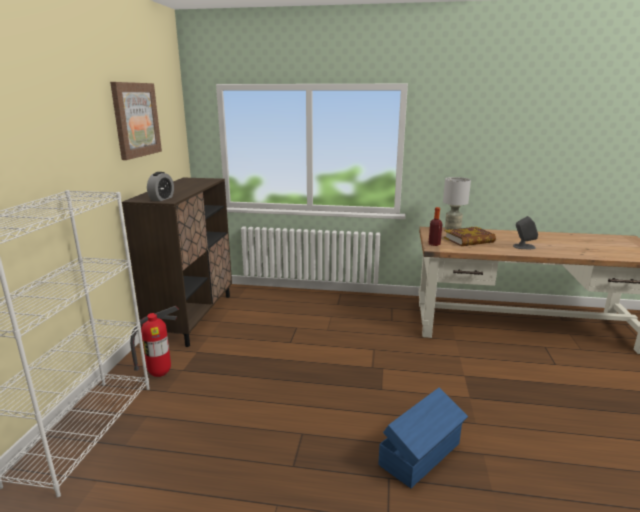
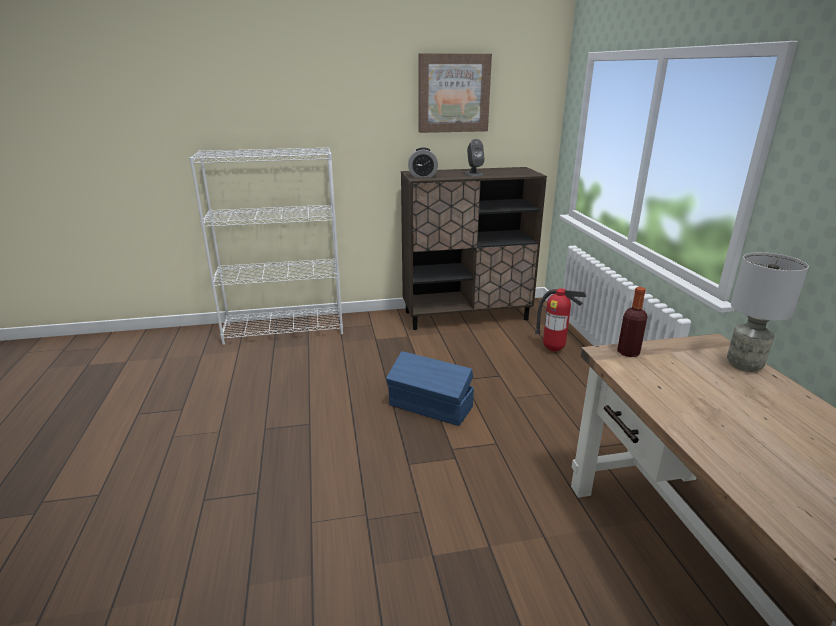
camera: 70 degrees right, 5 degrees up
fire extinguisher [130,306,179,377] -> fire extinguisher moved to [535,289,587,351]
blue storage box [379,388,468,488] -> blue storage box moved to [386,351,474,426]
book [444,227,496,246] -> none
grey speaker [513,216,538,249] -> grey speaker moved to [465,139,485,177]

